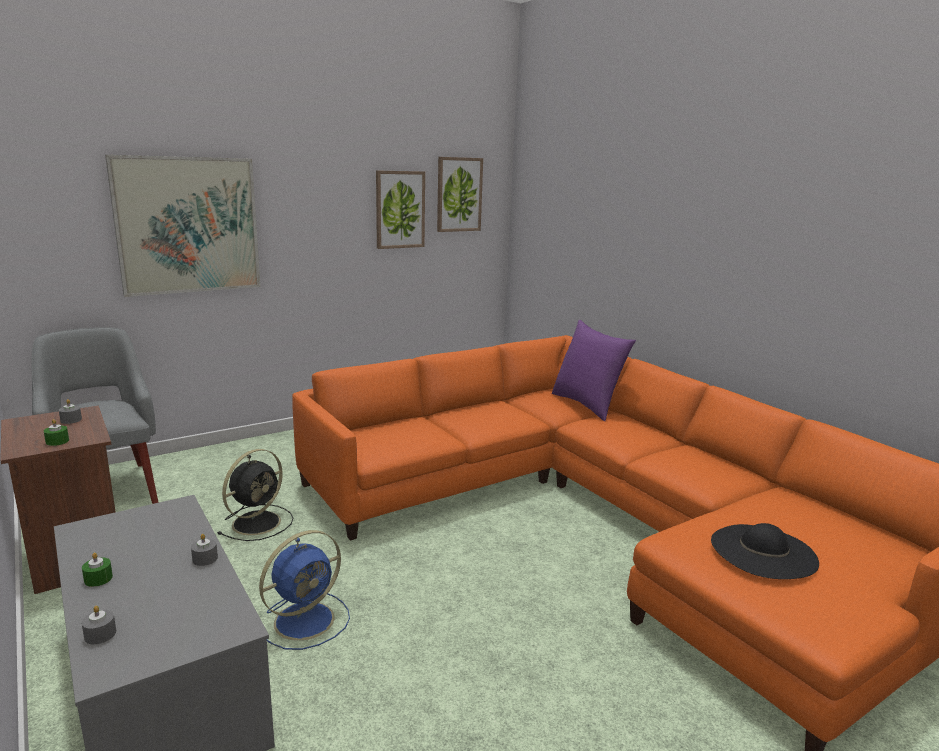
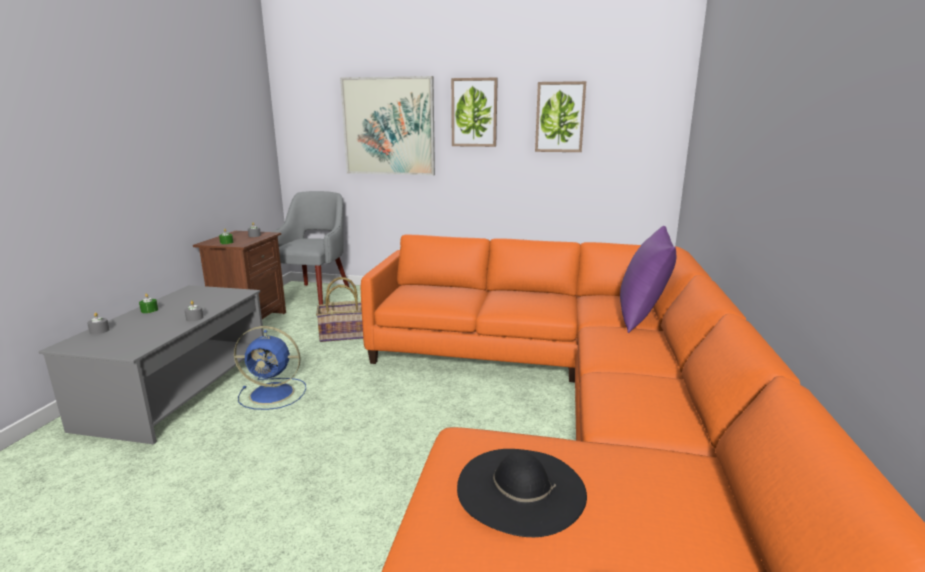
camera: 45 degrees right, 0 degrees up
black fan [217,449,293,541] -> basket [316,277,363,342]
picture [437,157,483,232] -> picture moved to [451,78,498,147]

